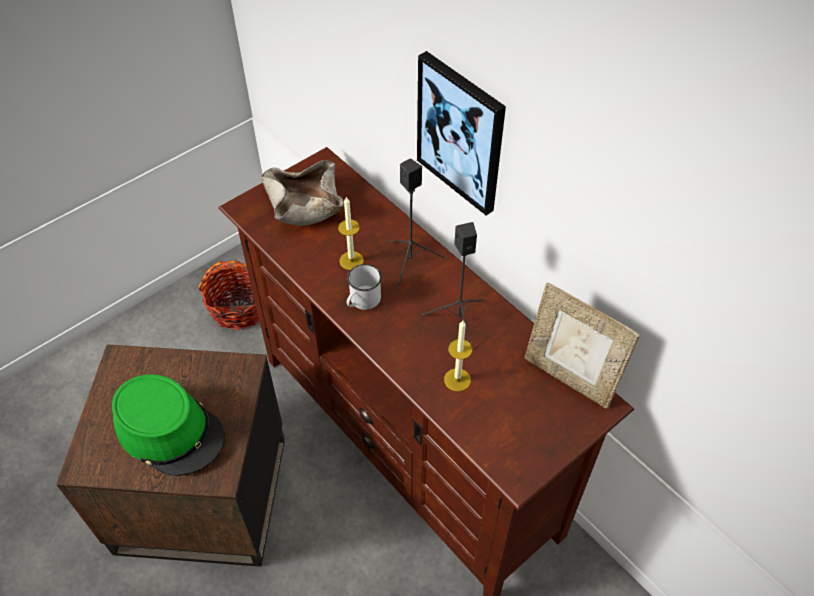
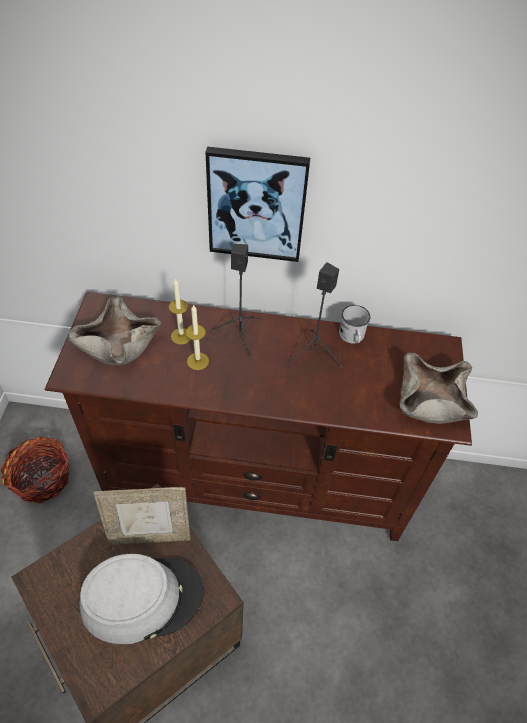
camera: 45 degrees left, 0 degrees up
green hat [112,374,225,476] -> grey hat [80,553,204,644]
white mug [347,264,382,310] -> white mug moved to [339,305,371,343]
candle [444,321,472,391] -> candle moved to [169,279,191,345]
picture frame [524,282,640,409] -> picture frame moved to [94,487,190,545]
none -> beige bowl [399,353,478,424]

